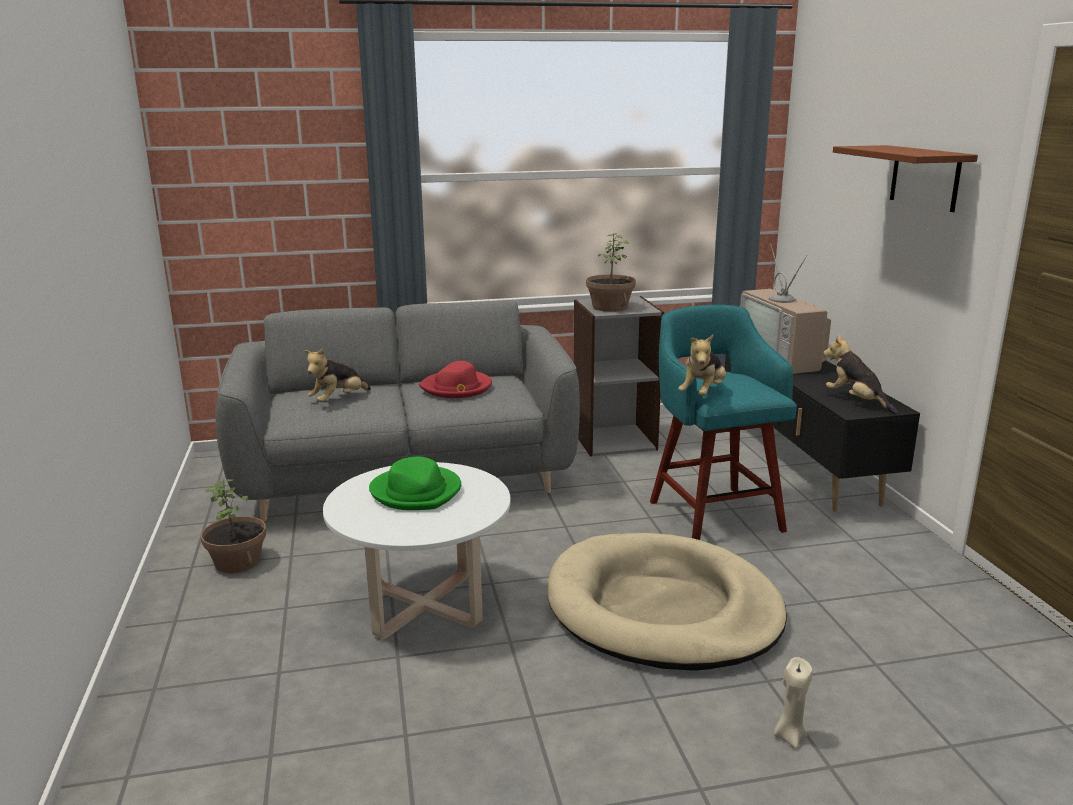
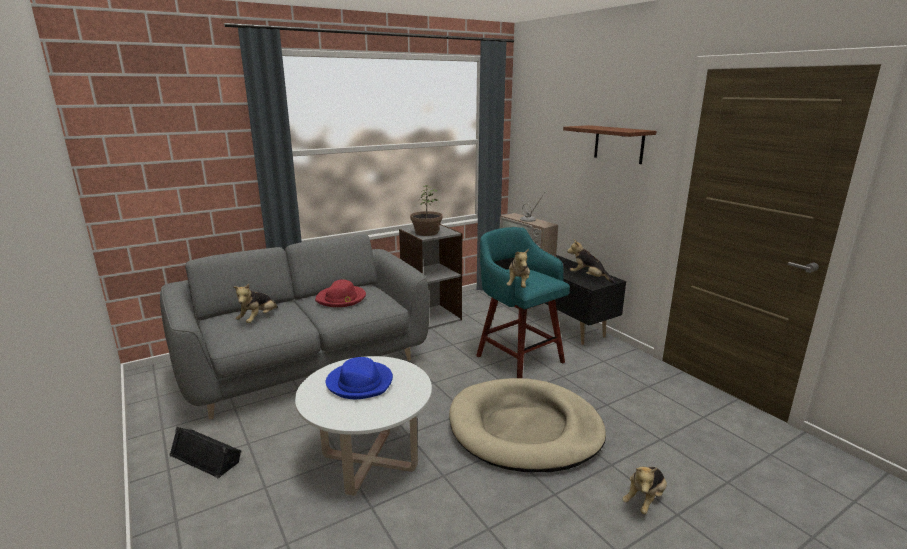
camera: 20 degrees left, 0 degrees up
potted plant [201,479,266,573] -> black speaker [169,427,242,478]
green hat [369,456,461,510] -> blue hat [326,357,393,399]
beige candle [774,657,812,748] -> plush toy [622,467,667,514]

